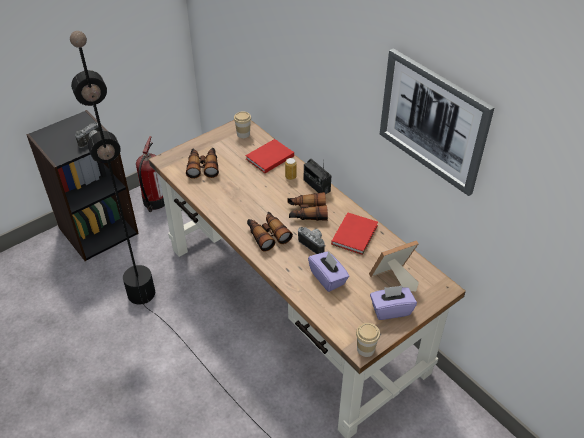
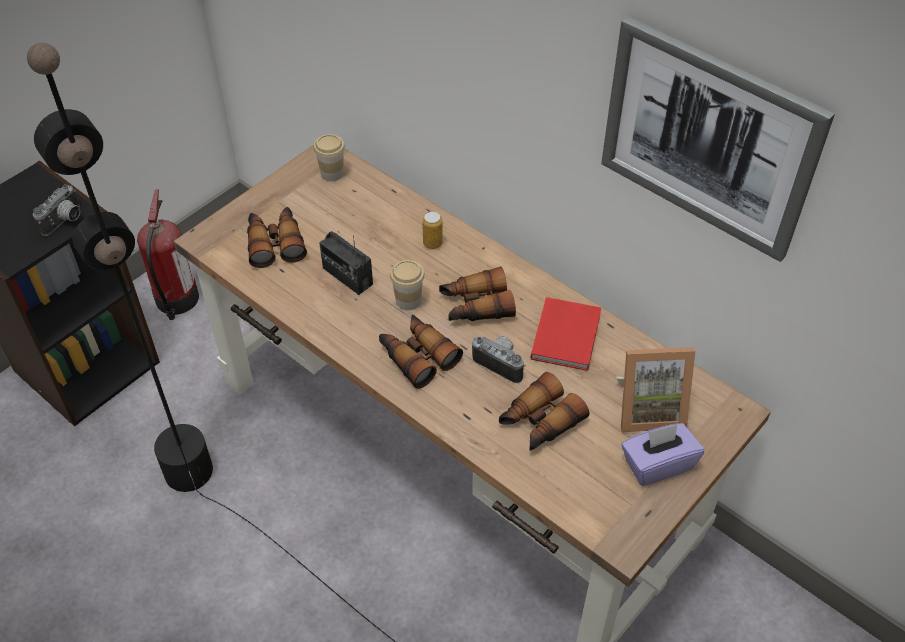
camera: 10 degrees left, 5 degrees up
red book [245,139,294,173] -> none
radio [304,159,331,194] -> radio moved to [319,231,373,295]
purple tissue box [308,251,349,292] -> binoculars [499,372,589,451]
cup [356,323,380,357] -> cup moved to [390,260,425,310]
picture frame [369,240,419,291] -> picture frame turned 150 degrees counterclockwise [616,347,696,432]

